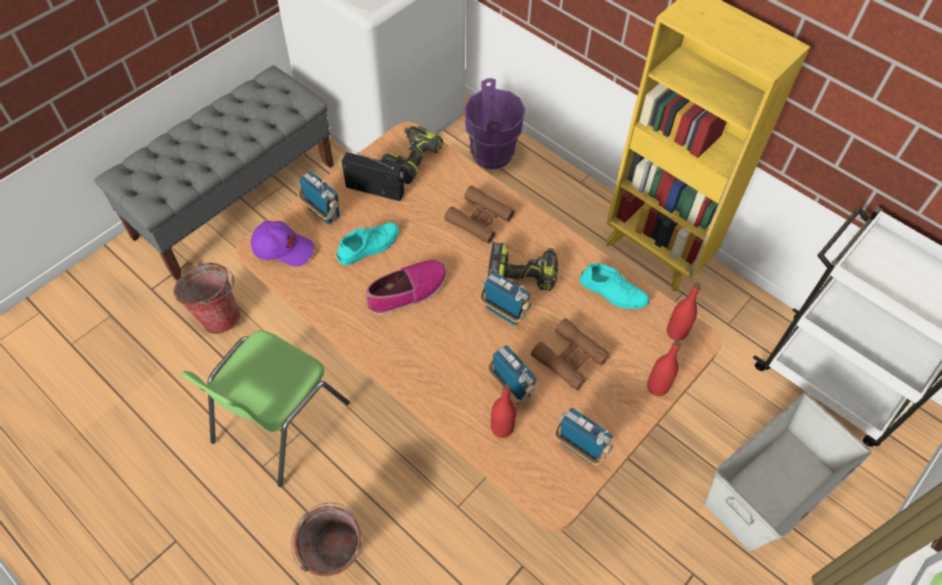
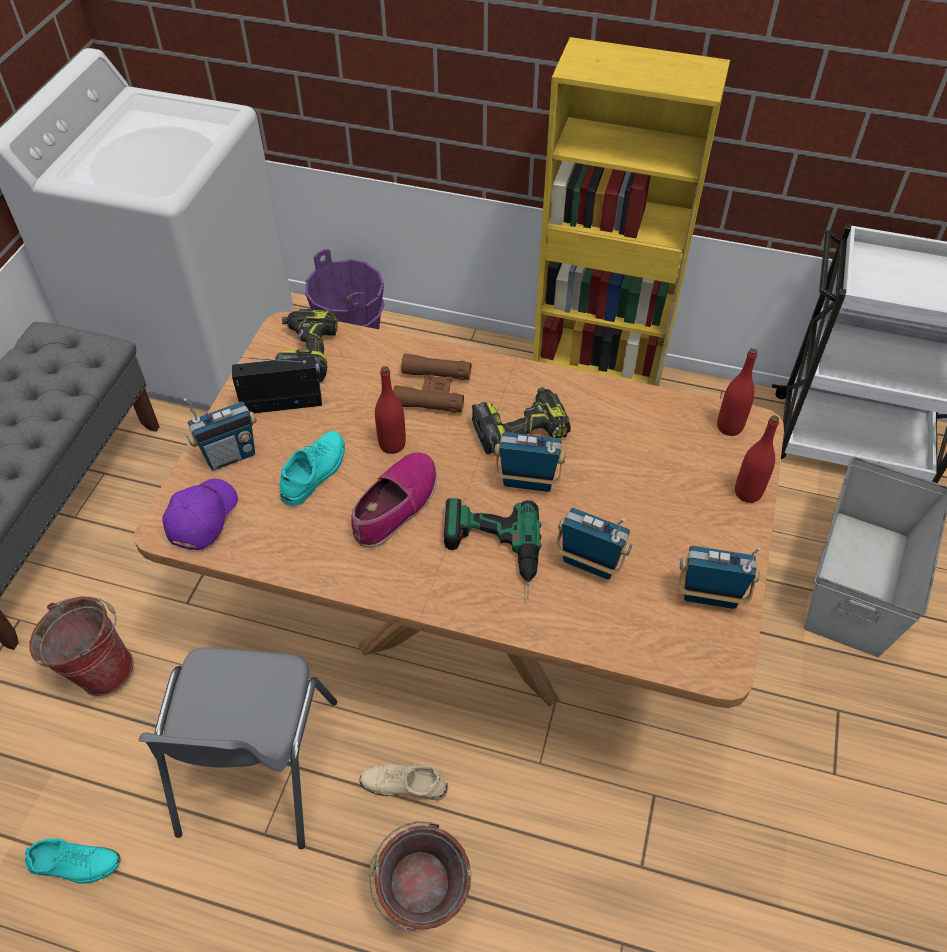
camera: 25 degrees left, 5 degrees down
green chair [181,330,350,487] -> grey chair [138,647,337,849]
purple cap [251,221,315,267] -> purple cap turned 60 degrees counterclockwise [162,479,238,550]
radio [298,171,340,225] -> radio turned 135 degrees clockwise [184,398,257,471]
red bottle [491,384,516,438] -> red bottle moved to [375,366,406,454]
brown binoculars [531,318,610,390] -> none
turquoise shoe [580,262,649,309] -> turquoise shoe moved to [25,838,121,884]
none -> beige shoe [359,762,448,800]
none -> power drill [444,498,542,599]

